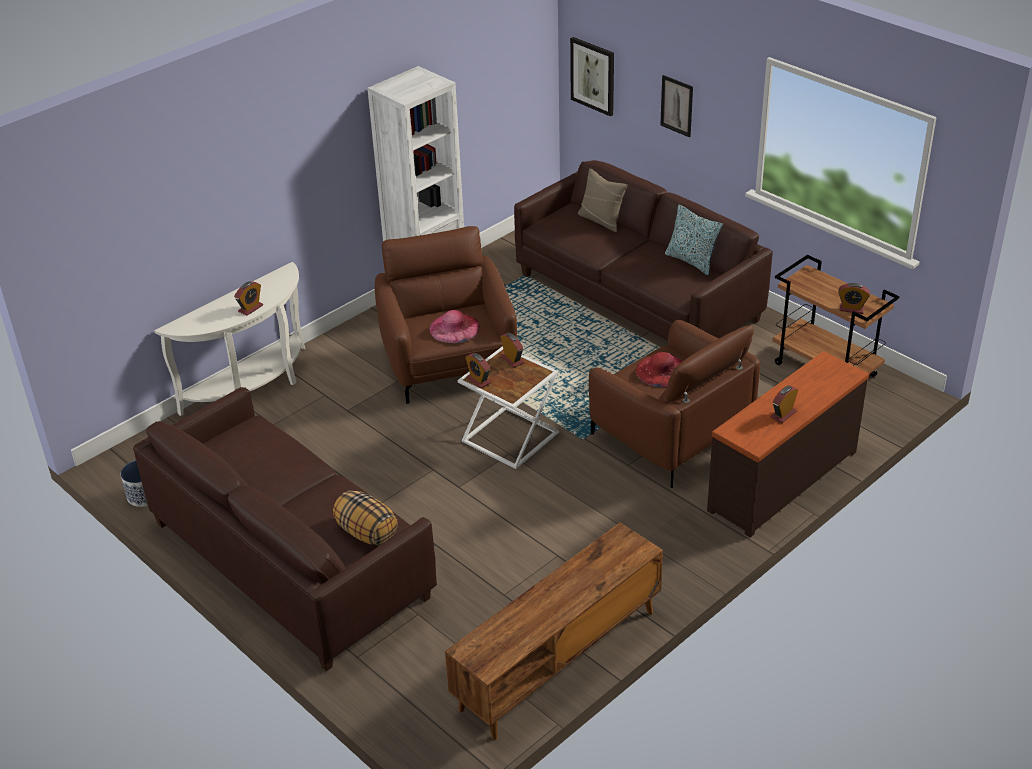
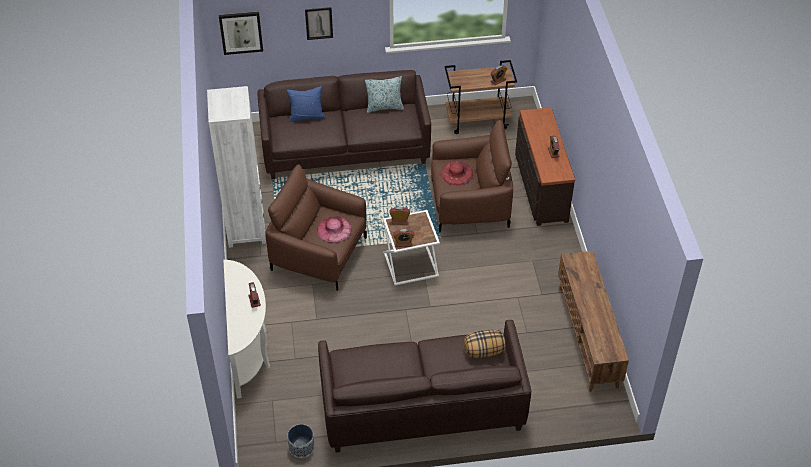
camera: 55 degrees left, 10 degrees up
beige pillow [578,168,628,232] -> blue pillow [287,86,325,122]

